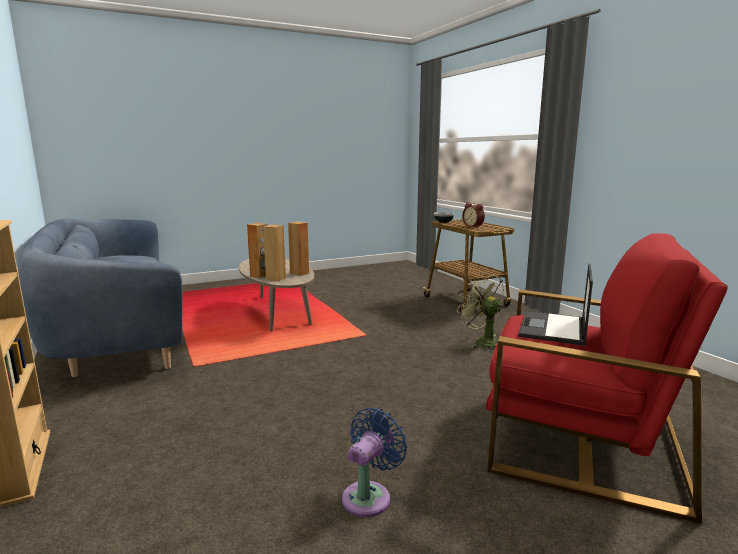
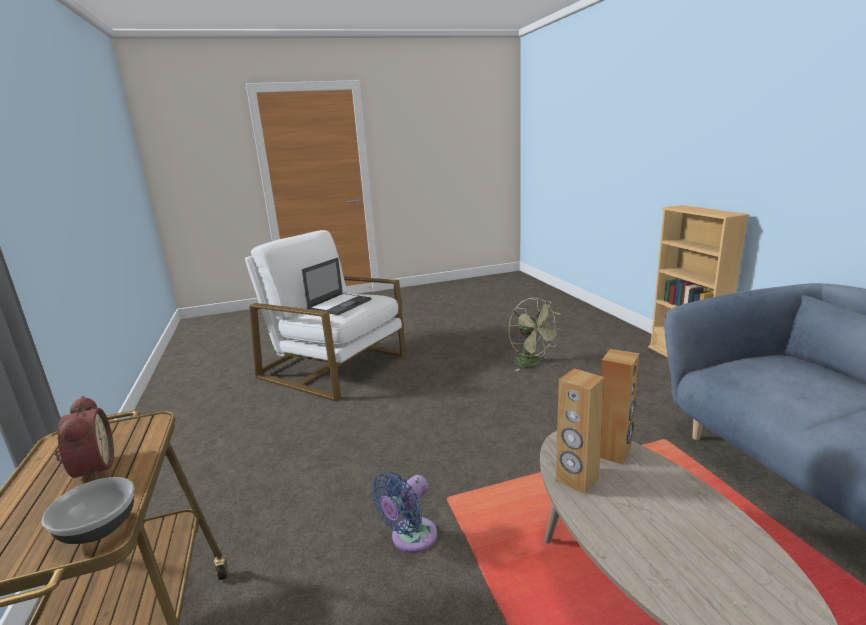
camera: 170 degrees left, 5 degrees up
brown speaker [247,223,268,278] -> none
blue fan [342,407,407,517] -> blue fan moved to [371,472,437,553]
green fan [457,273,504,350] -> green fan moved to [509,298,561,371]
red armchair [486,233,728,524] -> white armchair [245,230,406,401]

